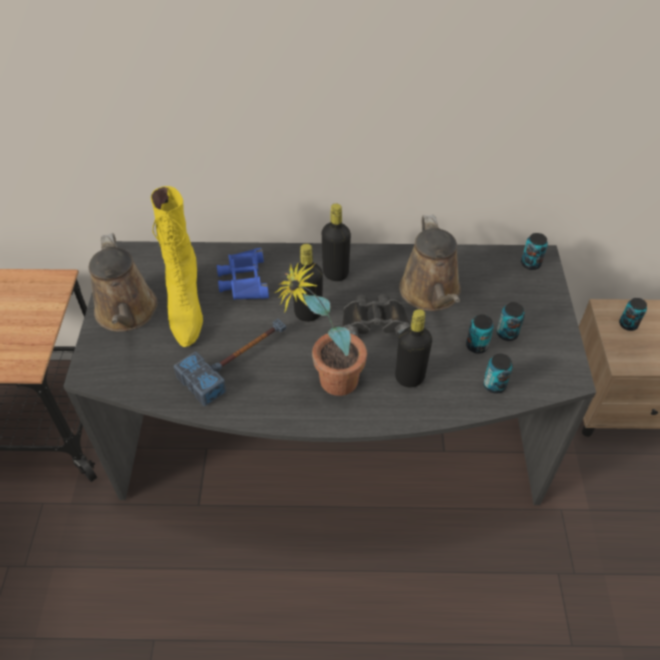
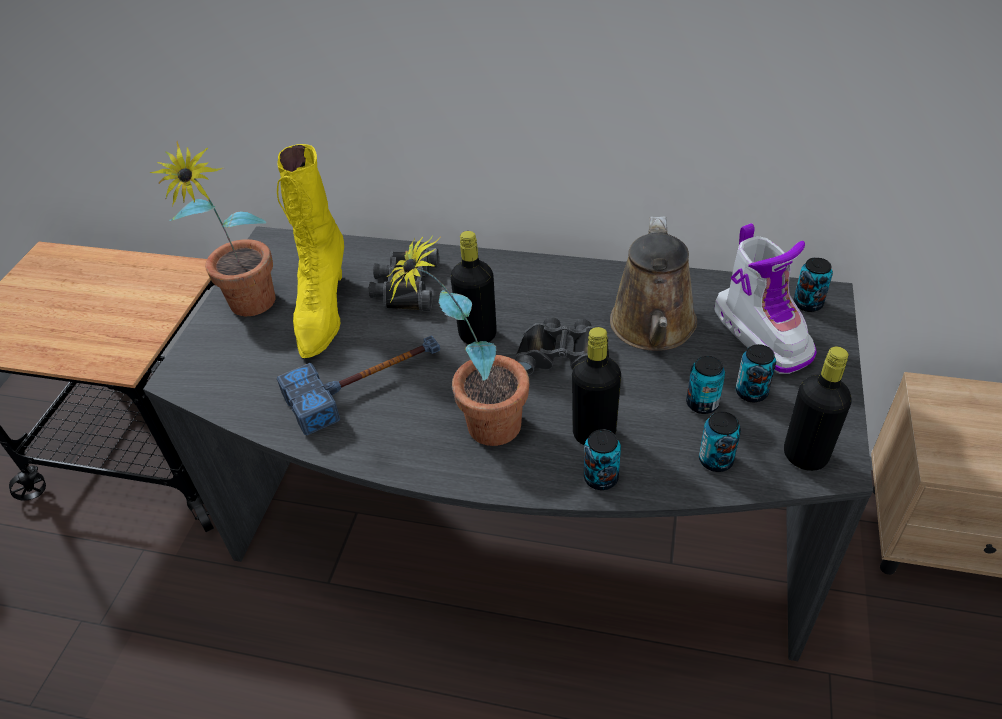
camera: 15 degrees right, 5 degrees down
brown watering can [89,233,158,332] -> potted plant [150,141,276,316]
blue binoculars [217,248,269,300] -> black binoculars [369,248,439,311]
black bottle [322,203,351,281] -> black bottle moved to [784,347,852,471]
can [619,298,647,331] -> can moved to [584,429,621,490]
none -> boot [714,223,817,374]

